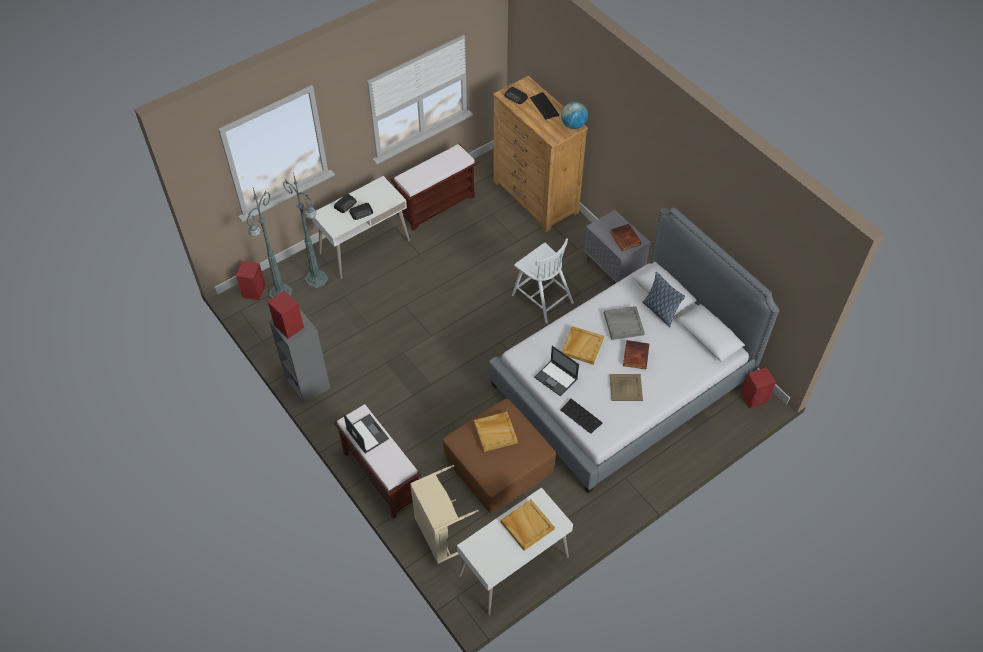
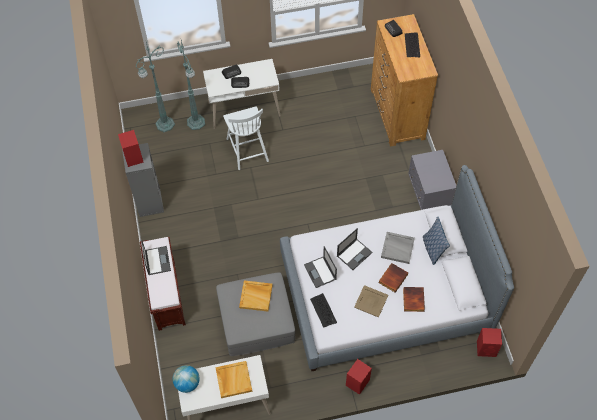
camera: 25 degrees right, 5 degrees up
red speaker [236,261,266,300] -> red speaker moved to [346,359,372,395]
brown bench [391,144,477,231] -> none
beige laundry basket [410,465,479,564] -> none
brown ottoman [443,399,556,513] -> grey ottoman [216,272,295,356]
white chair [512,238,574,324] -> white chair moved to [223,106,269,170]
globe [561,102,588,129] -> globe moved to [173,365,200,393]
beige tray [561,326,604,365] -> laptop [337,228,372,270]
book [610,224,641,251] -> book moved to [403,287,425,312]

